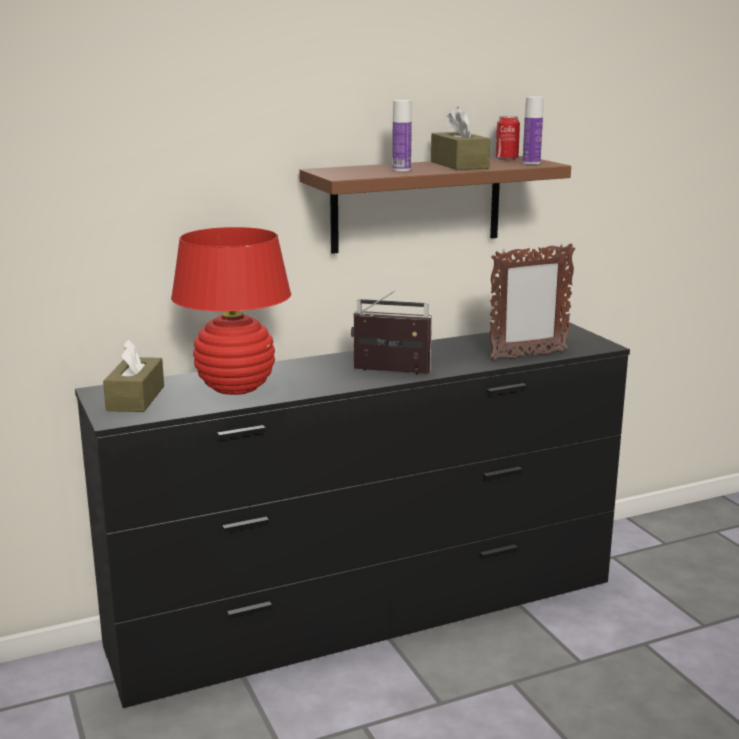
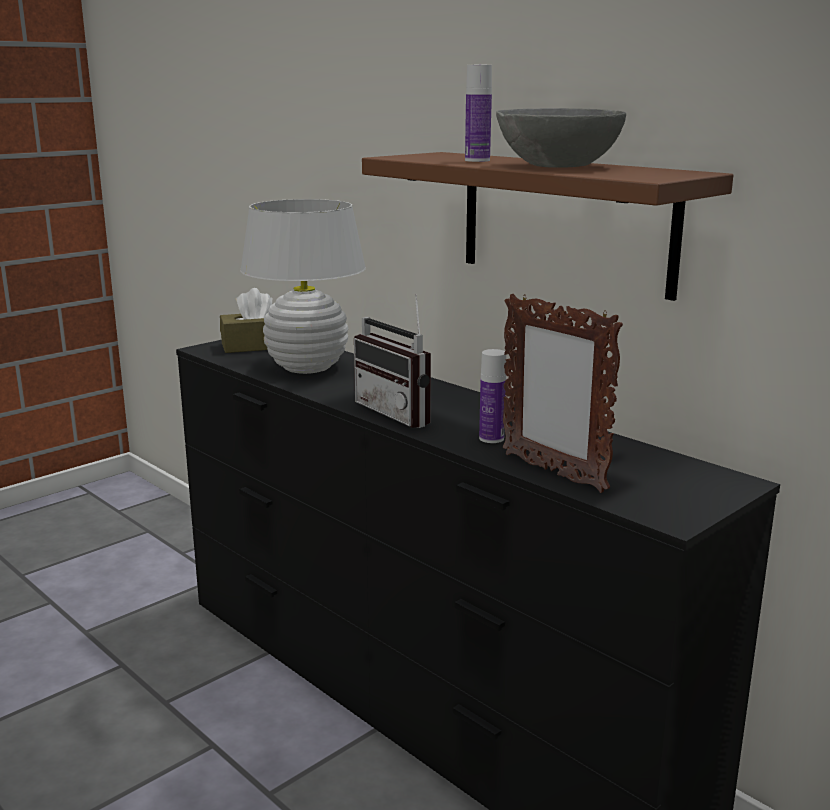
camera: 70 degrees right, 0 degrees up
red table lamp [171,227,291,395] -> white table lamp [240,199,366,374]
radio [351,290,432,374] -> radio turned 150 degrees clockwise [354,294,431,428]
brown tissue box [431,106,490,170] -> grey bowl [496,108,626,168]
can [496,116,520,160] -> none
bottle [523,96,544,164] -> bottle moved to [479,349,506,443]

